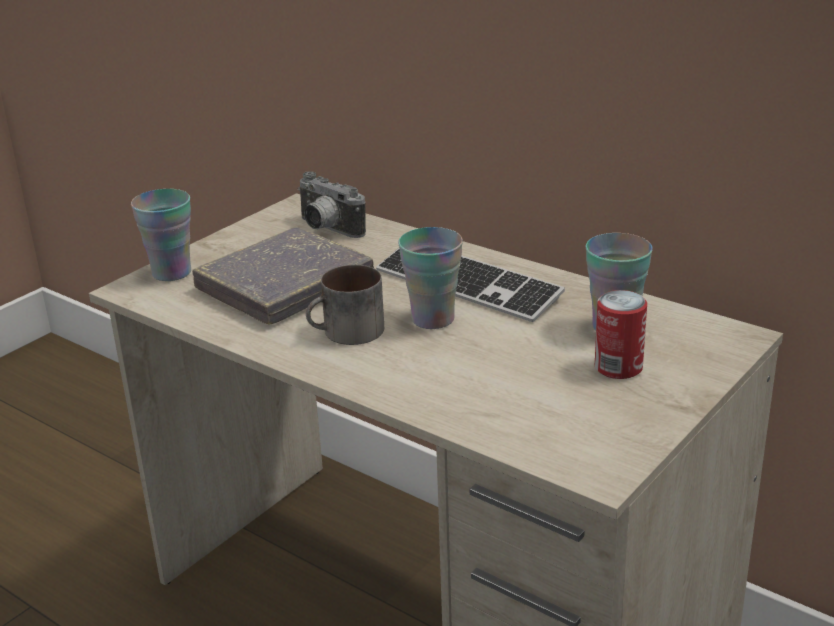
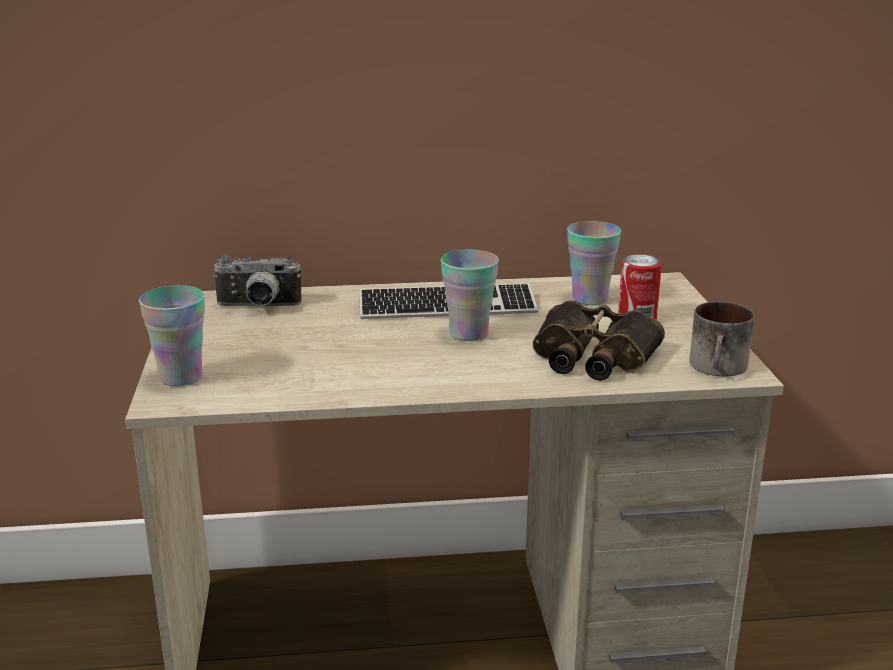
camera: 45 degrees left, 5 degrees down
grey book [192,227,374,325] -> none
mug [306,265,384,345] -> mug moved to [689,302,754,376]
none -> binoculars [533,300,665,381]

